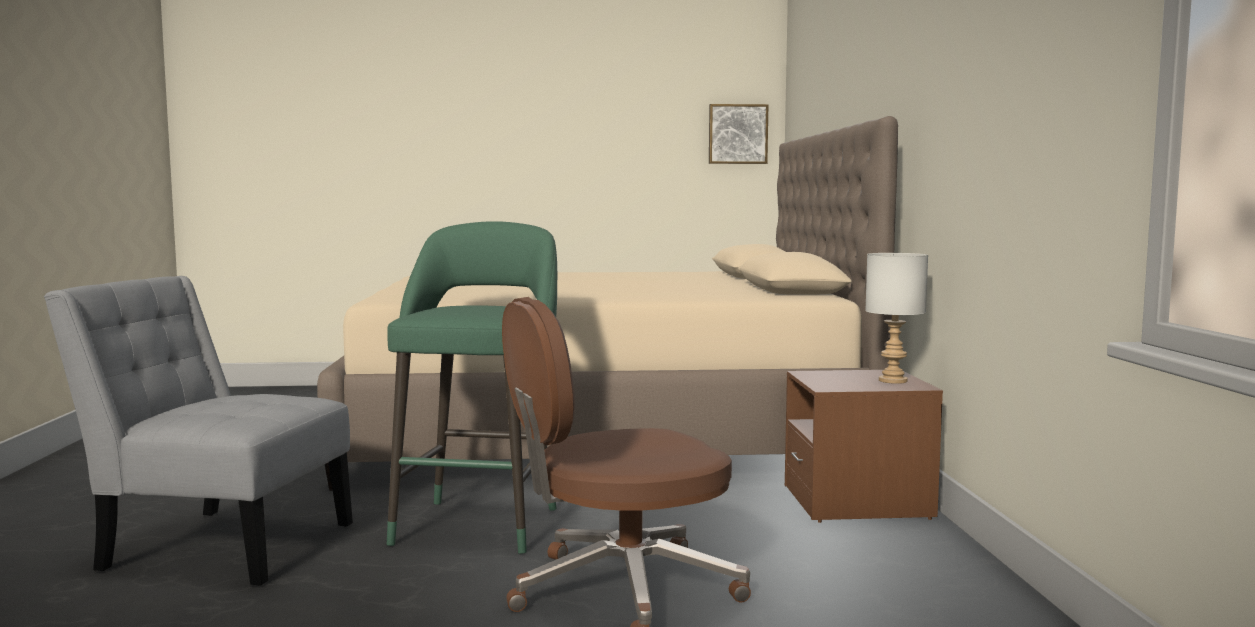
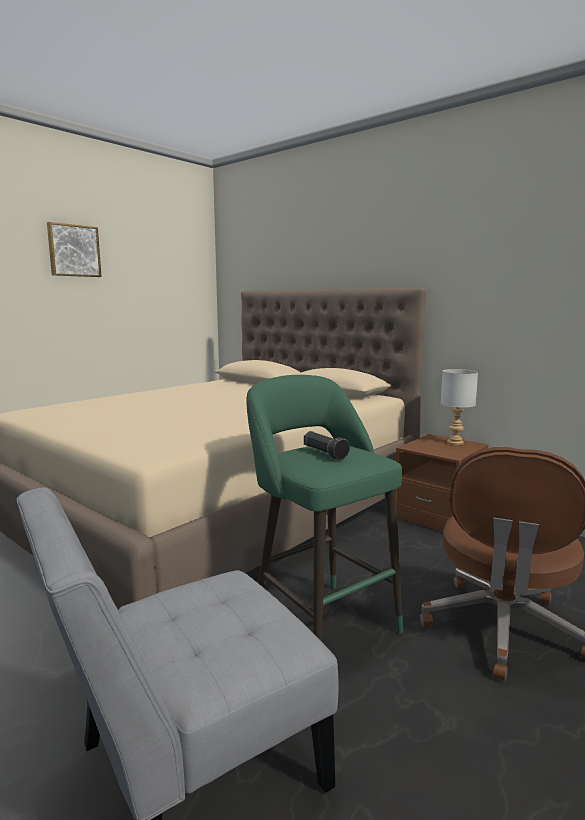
camera: 45 degrees left, 5 degrees up
picture [709,104,768,164] -> picture moved to [47,222,102,277]
none -> black flashlight [304,431,350,460]

